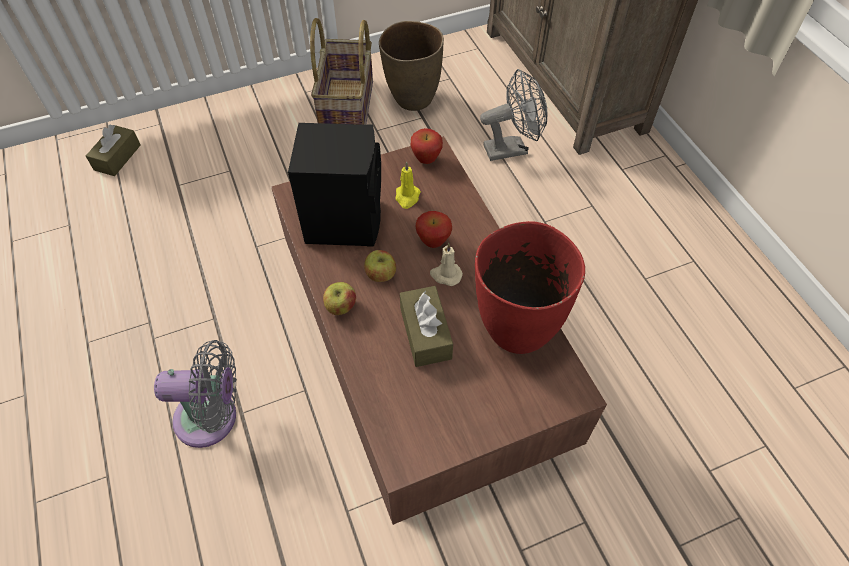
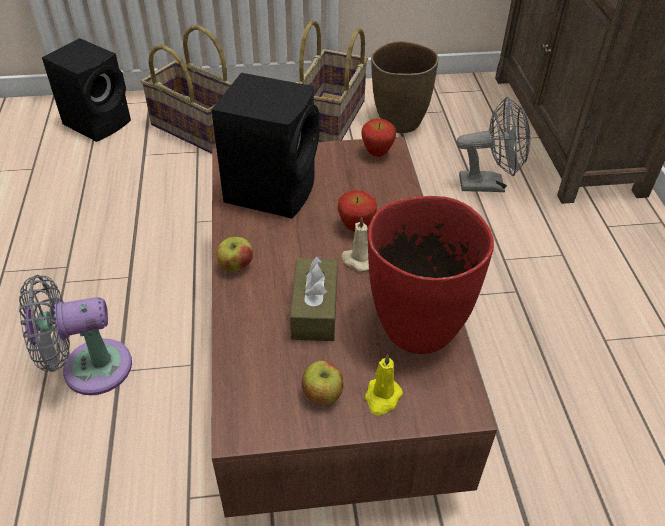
camera: 15 degrees right, 10 degrees down
brown tissue box [86,125,140,176] -> black speaker [42,38,131,142]
grey fan [154,340,237,448] -> grey fan turned 150 degrees clockwise [19,275,132,395]
apple [364,250,396,282] -> apple moved to [302,361,344,404]
yellow candle [396,162,421,209] -> yellow candle moved to [365,354,403,415]
none -> basket [141,25,232,154]

